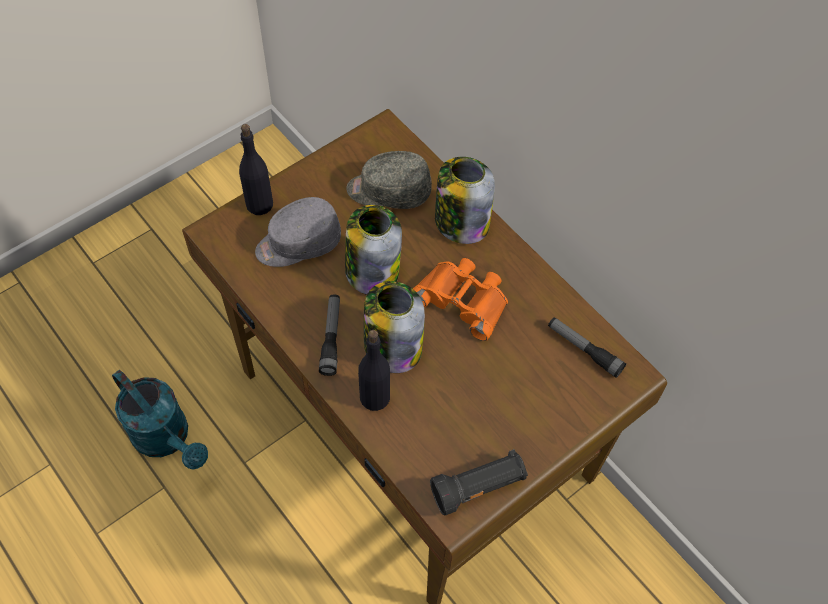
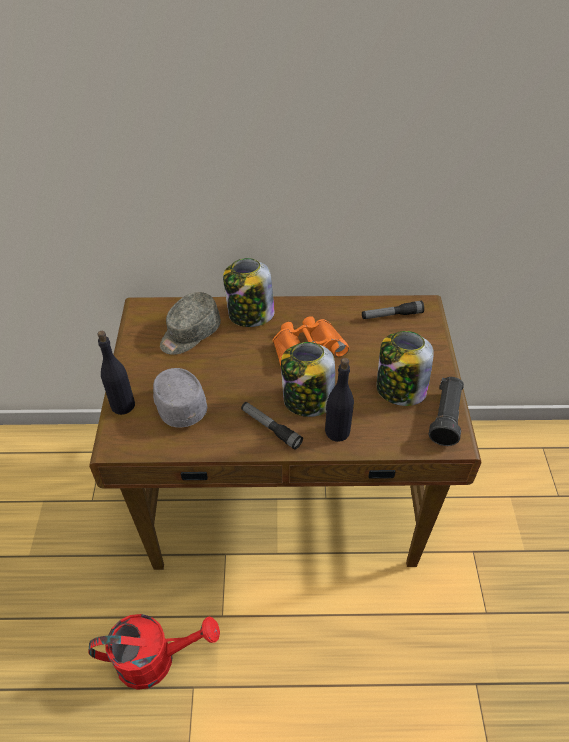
camera: 50 degrees left, 10 degrees down
turquoise watering can [112,370,208,469] -> red watering can [88,614,220,690]
grey cap [255,197,341,267] -> grey cap turned 135 degrees clockwise [153,368,207,428]
jar [345,205,402,295] -> jar moved to [377,331,434,406]

